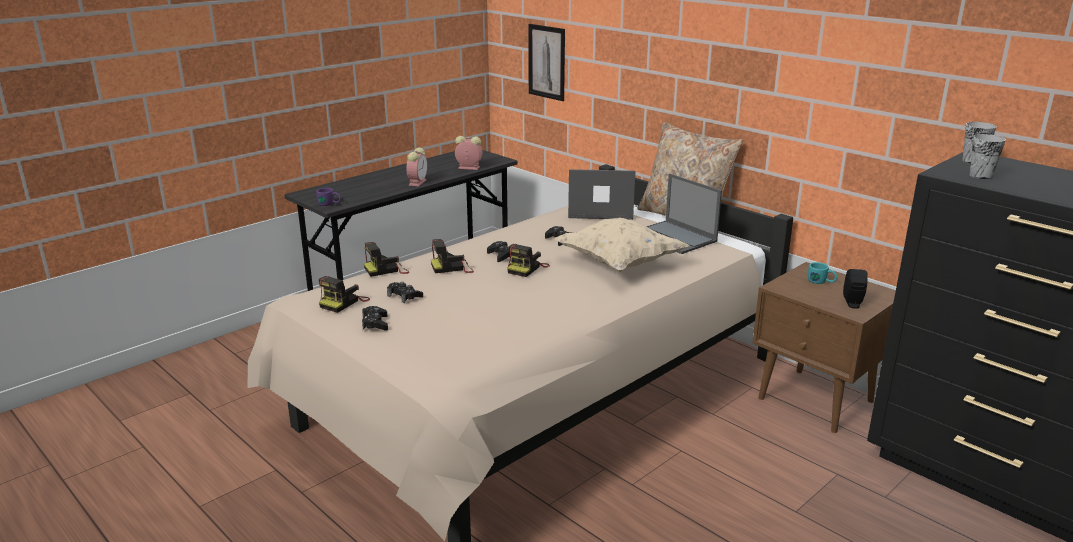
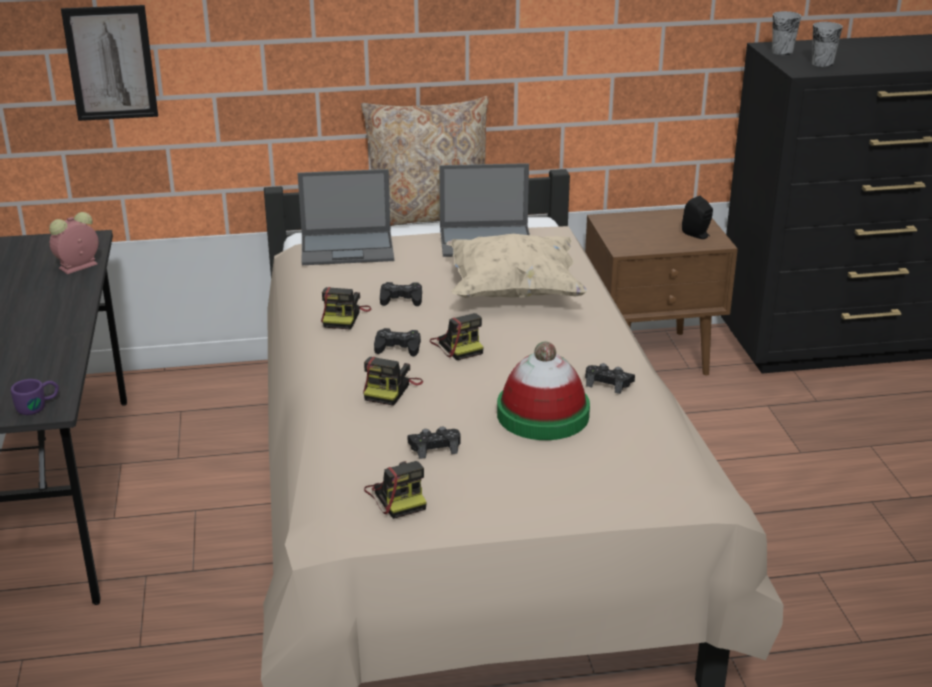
camera: 55 degrees left, 5 degrees up
black game controller [362,306,388,330] -> black game controller moved to [585,363,635,394]
camera [364,242,409,277] -> camera moved to [321,287,371,330]
alarm clock [406,147,427,186] -> none
laptop [568,169,635,220] -> laptop turned 135 degrees counterclockwise [298,169,394,265]
turquoise mug [808,262,838,284] -> none
none -> hat [497,342,590,440]

